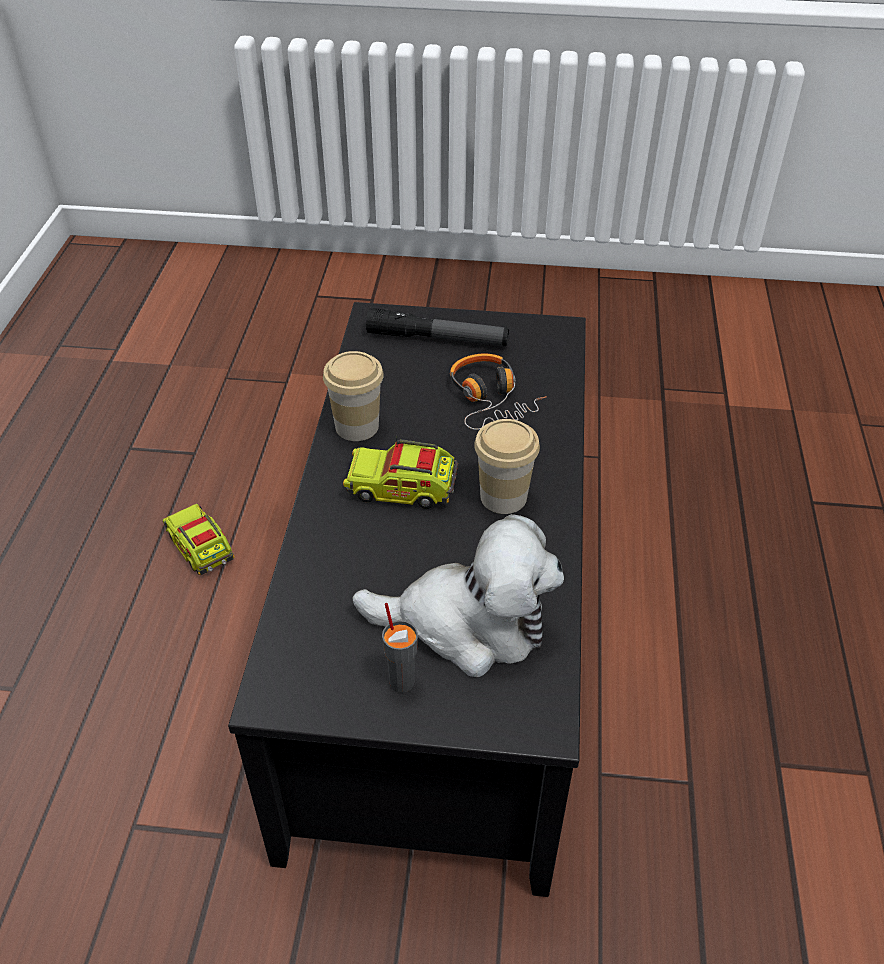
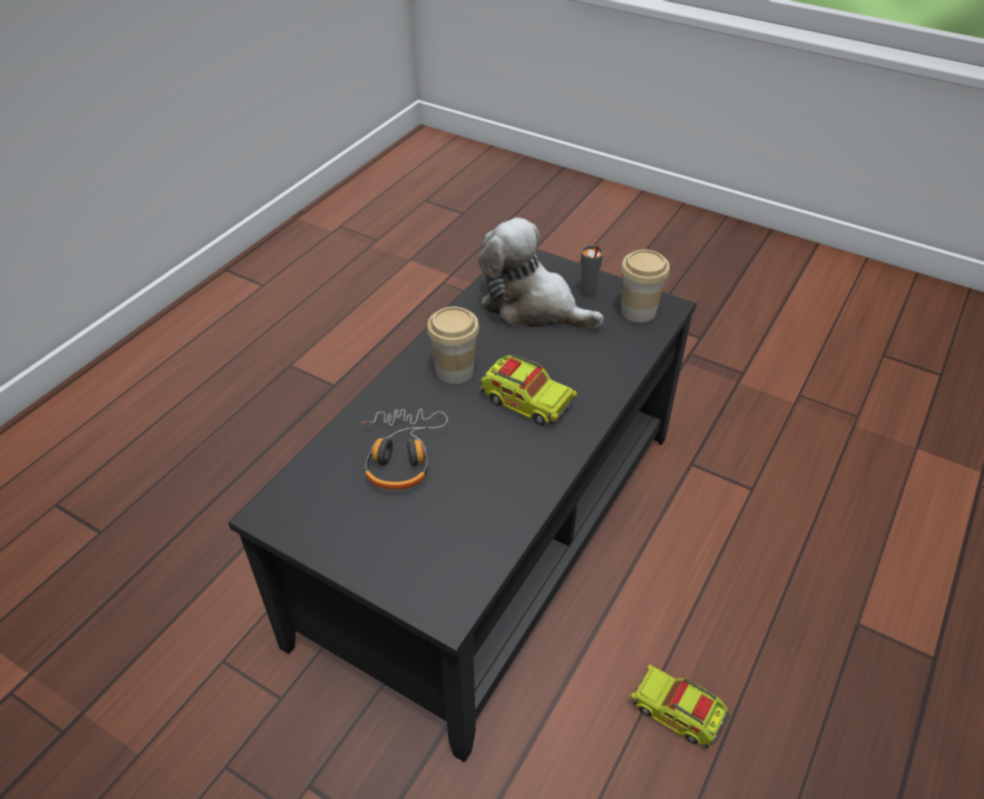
camera: 155 degrees left, 0 degrees up
toy truck [163,504,234,575] -> toy truck turned 135 degrees clockwise [630,664,730,748]
cup [323,351,384,441] -> cup moved to [621,250,670,323]
flashlight [366,308,509,346] -> none

